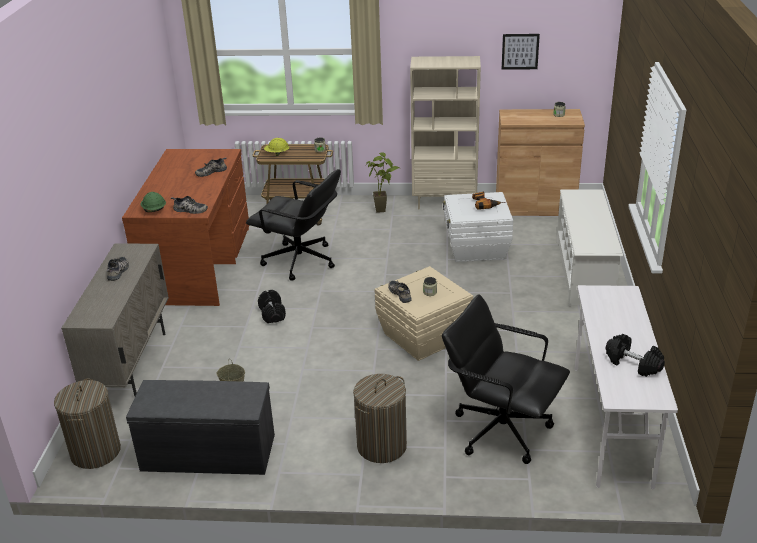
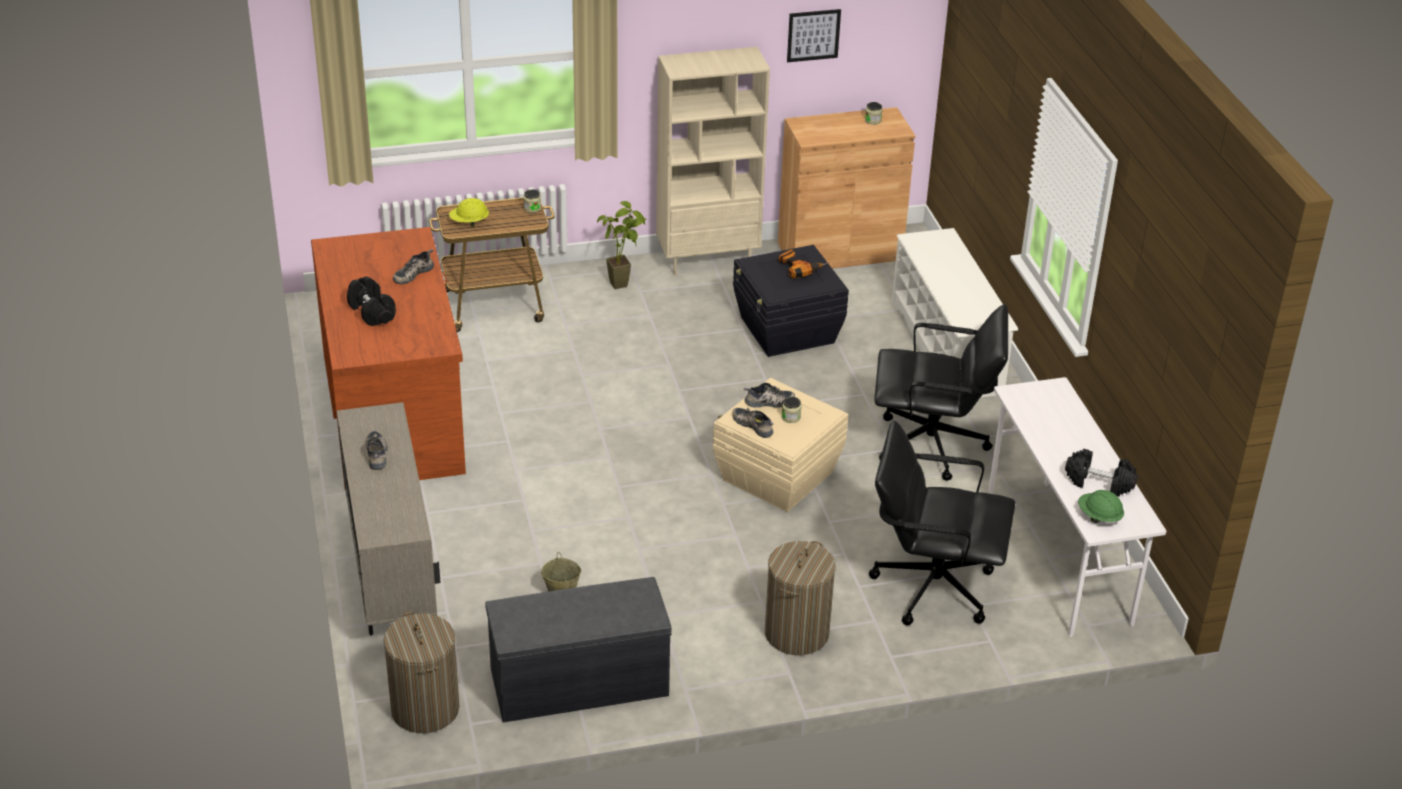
camera: 20 degrees left, 5 degrees up
green hard hat [141,192,166,212] -> green hard hat moved to [1078,490,1124,523]
shoe [171,196,208,214] -> shoe moved to [744,383,795,408]
black office chair [246,169,341,281] -> black office chair moved to [874,304,1008,481]
black dumbbell [258,290,286,323] -> black dumbbell moved to [347,277,396,326]
white storage box [443,192,513,262] -> black storage box [733,245,849,357]

